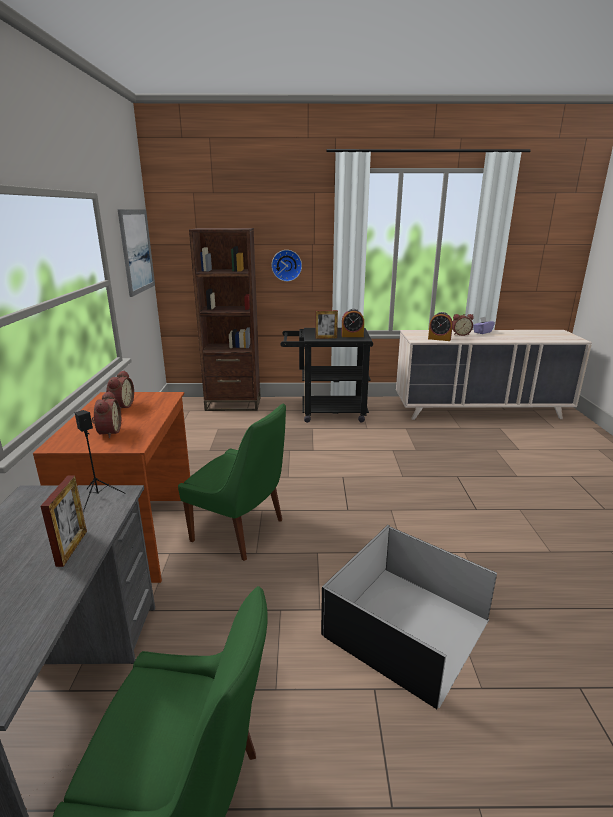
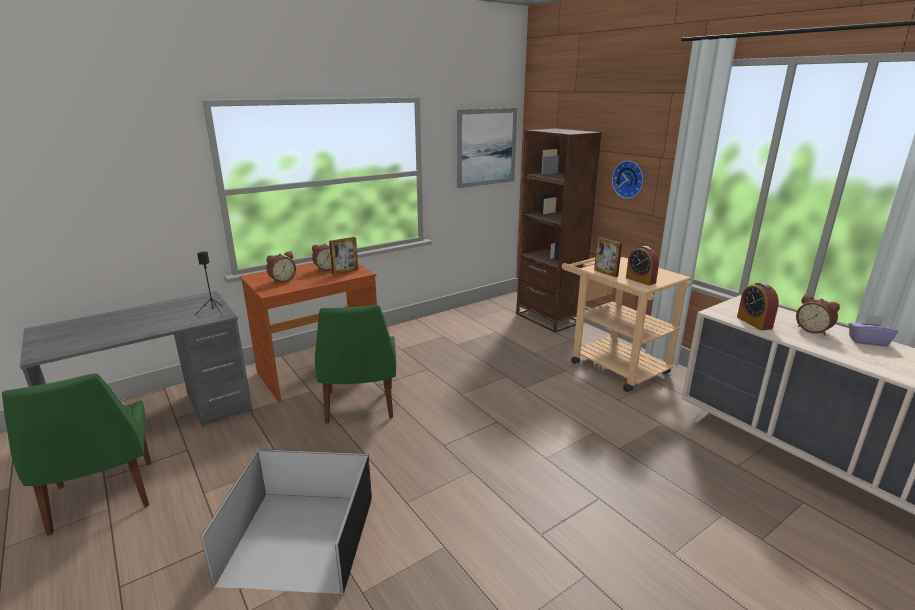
camera: 55 degrees right, 0 degrees up
picture frame [40,475,87,567] -> picture frame moved to [329,237,358,275]
black cart [281,328,373,423] -> beige cart [562,257,691,392]

